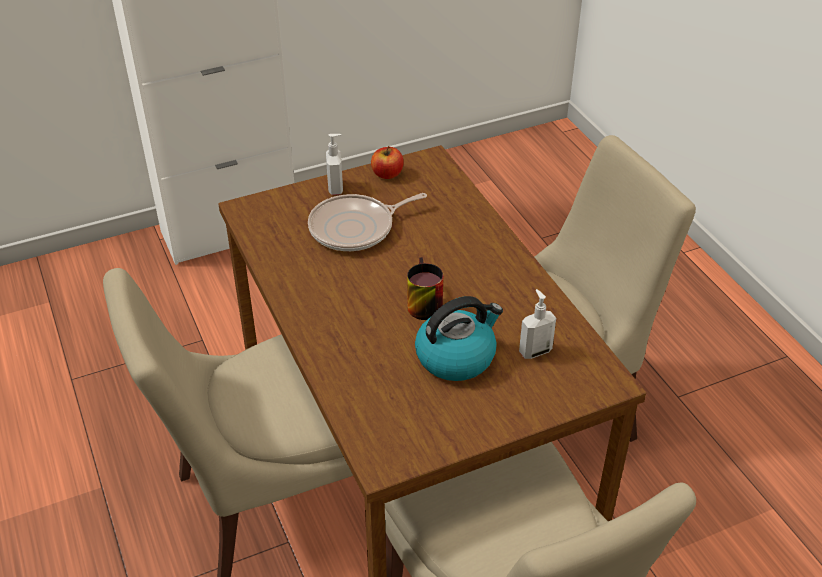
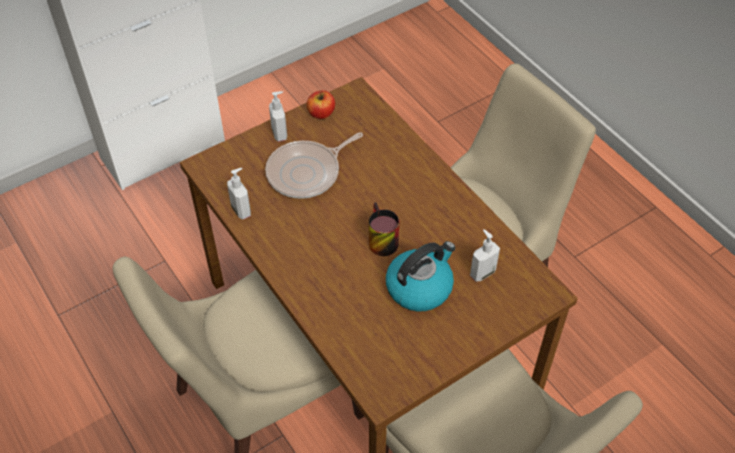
camera: 10 degrees left, 10 degrees up
none -> soap dispenser [227,168,251,219]

